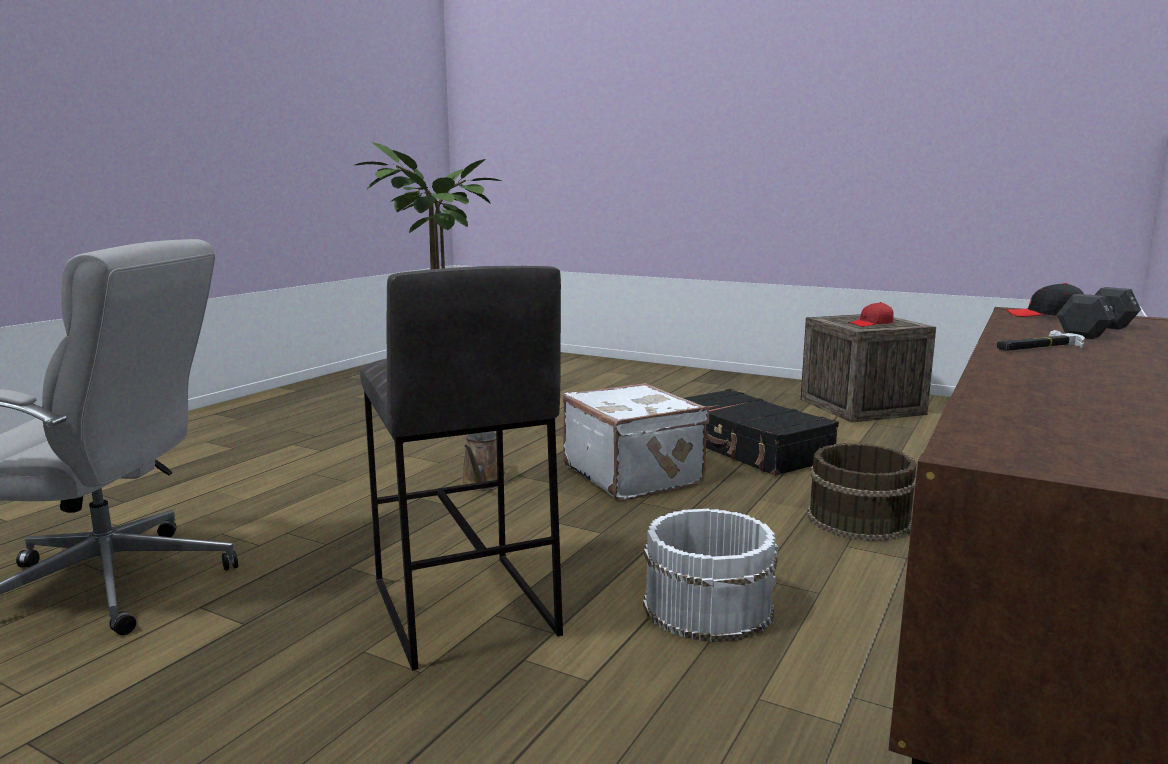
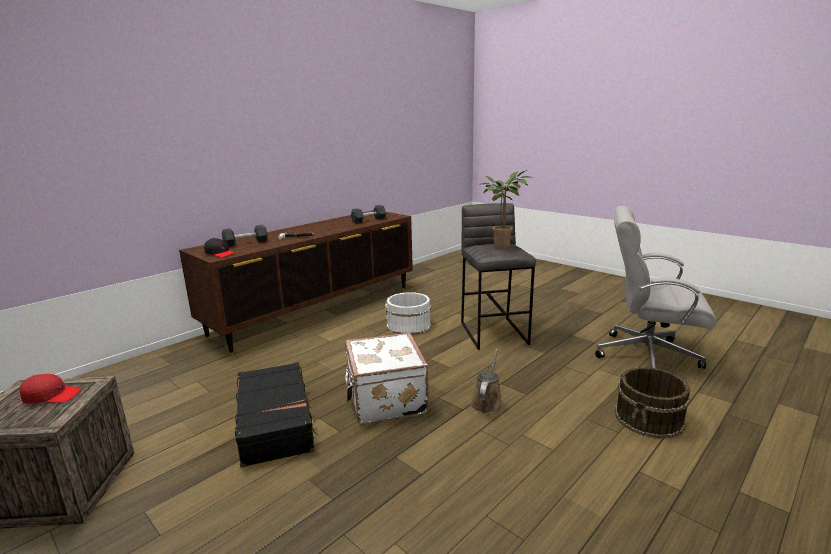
camera: 165 degrees left, 5 degrees up
brown bucket [807,443,917,541] -> brown bucket moved to [615,367,690,439]
none -> black dumbbell [351,205,386,223]

